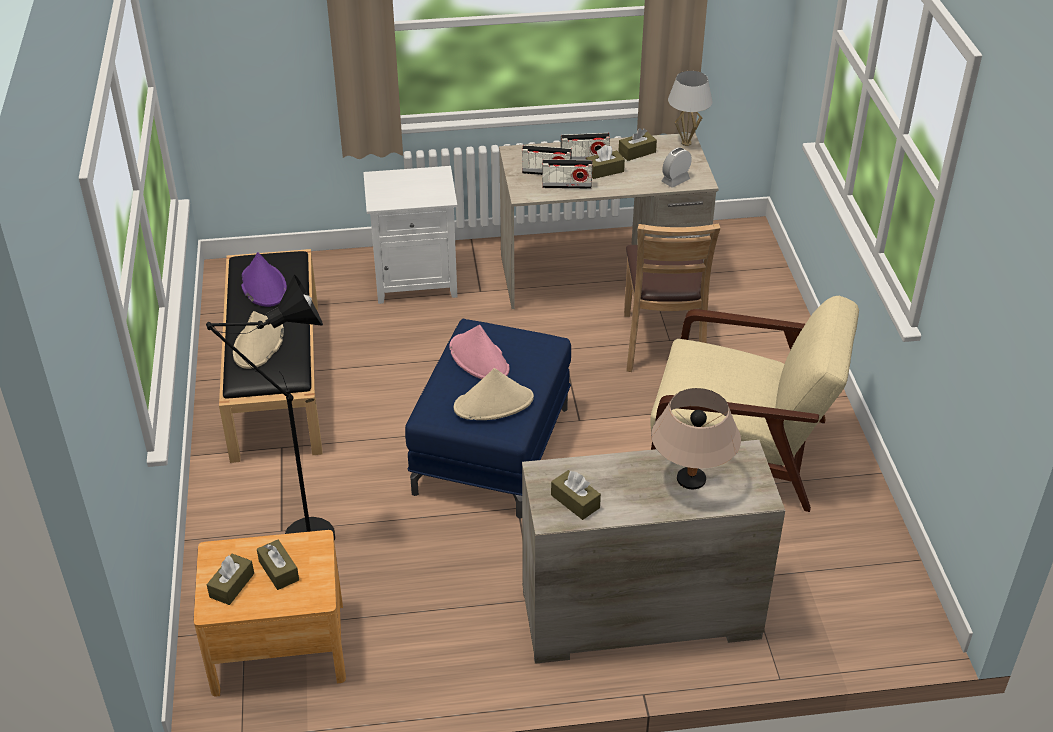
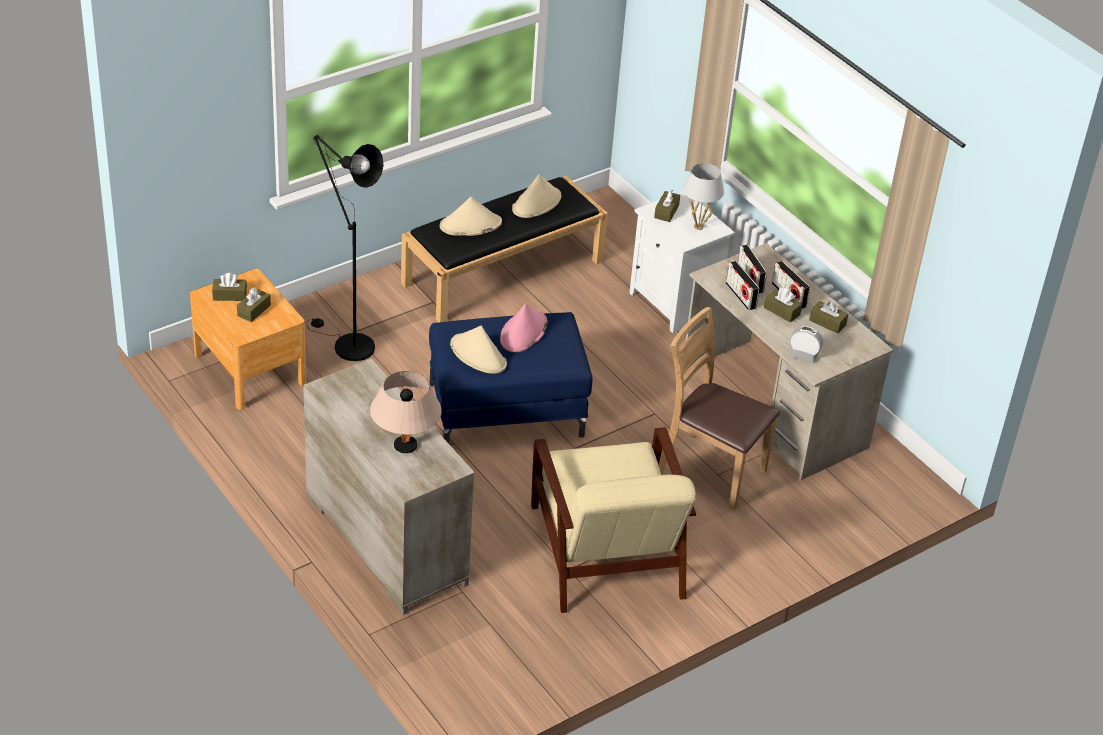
camera: 60 degrees right, 0 degrees up
purple hat [241,252,287,307] -> beige hat [512,174,561,218]
brown tissue box [551,470,601,520] -> brown tissue box moved to [654,189,680,222]
brown chair [624,223,721,372] -> brown chair turned 60 degrees clockwise [659,307,780,510]
white table lamp [668,71,713,146] -> white table lamp moved to [683,163,724,230]

